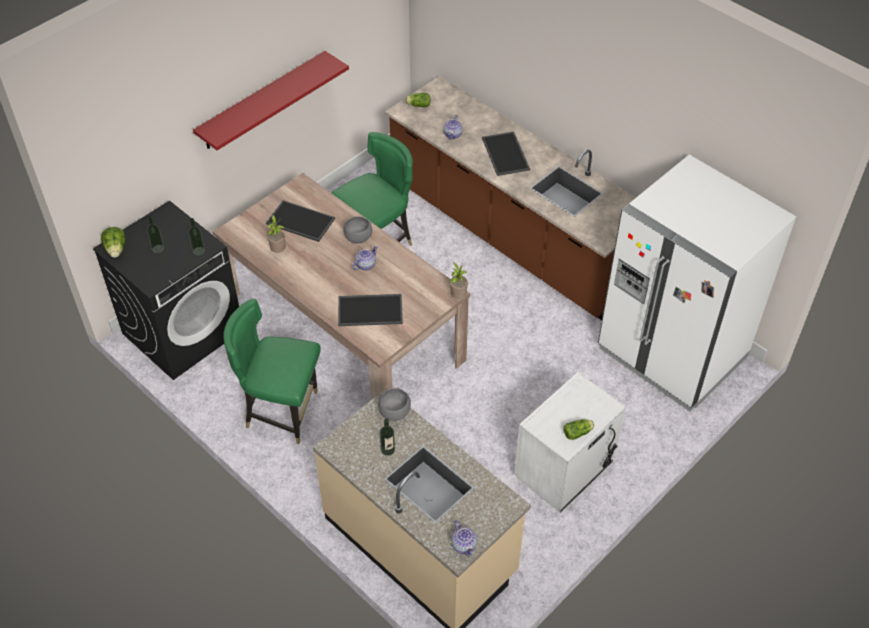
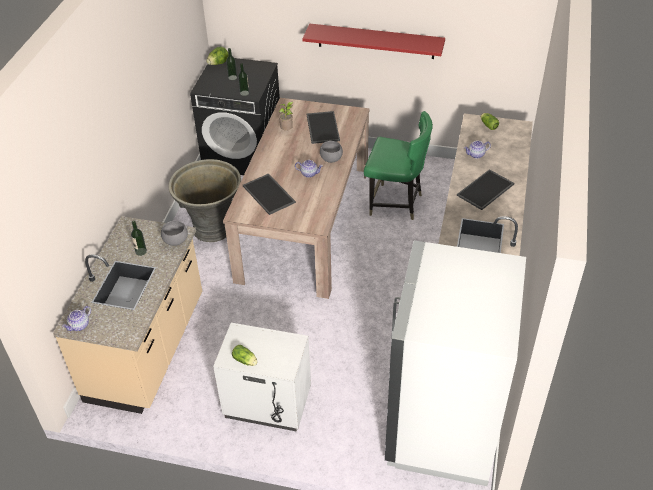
camera: 60 degrees right, 5 degrees down
green chair [223,299,321,444] -> grey planter [168,159,241,242]
potted plant [449,262,468,299] -> none

